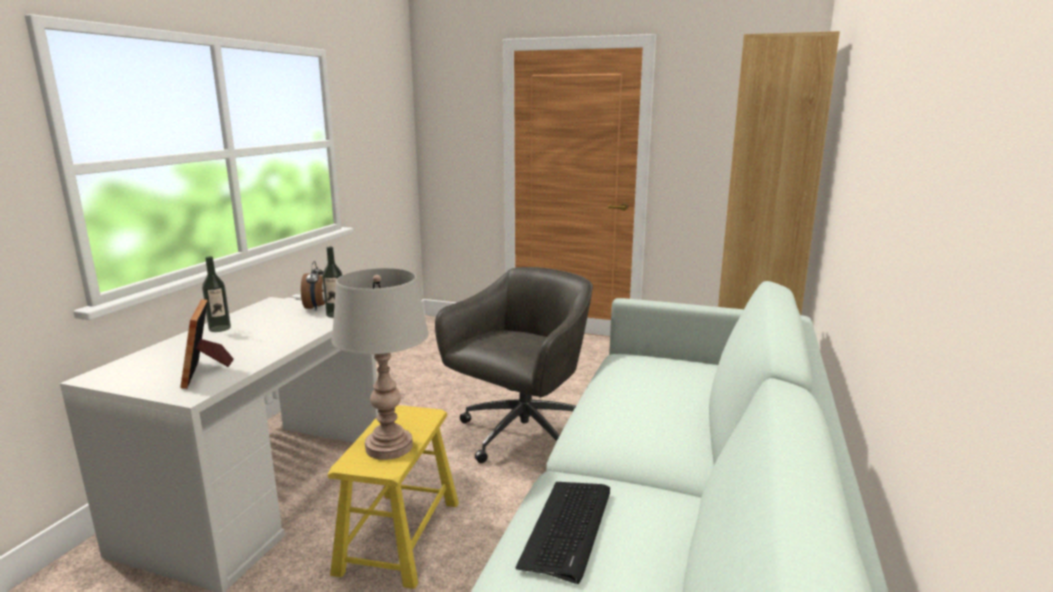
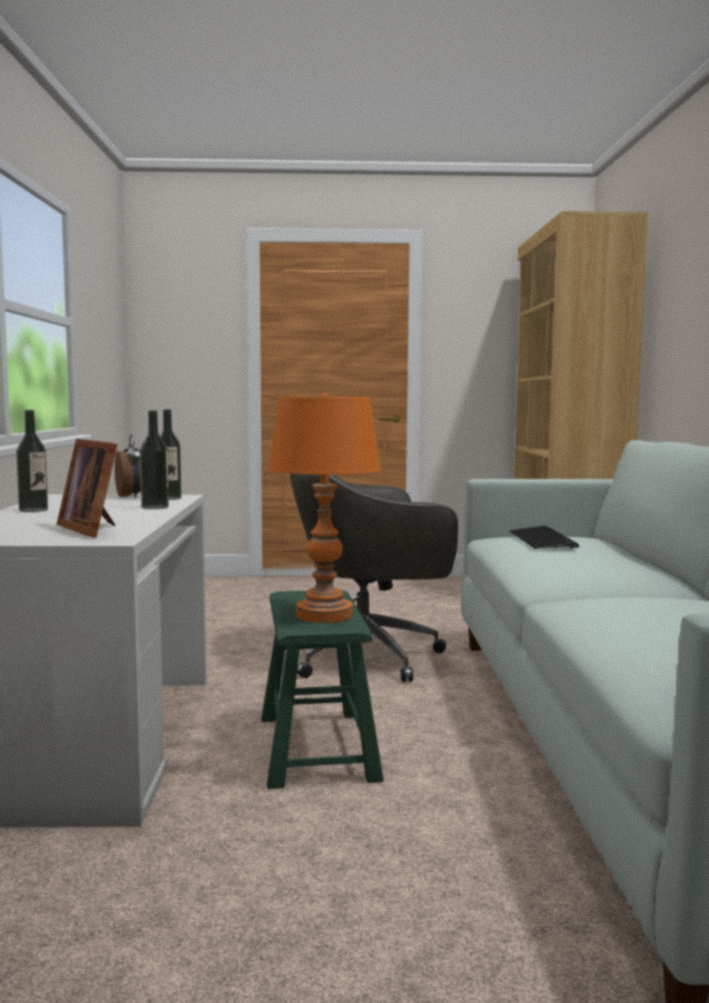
camera: 20 degrees left, 10 degrees down
yellow stool [328,405,459,589] -> green stool [261,590,384,789]
grey table lamp [331,268,429,460] -> orange table lamp [268,393,381,623]
grey office chair [435,267,593,463] -> grey office chair turned 120 degrees counterclockwise [290,473,458,682]
keyboard [516,482,610,584] -> keyboard moved to [510,526,579,549]
none -> bottle [140,410,169,509]

